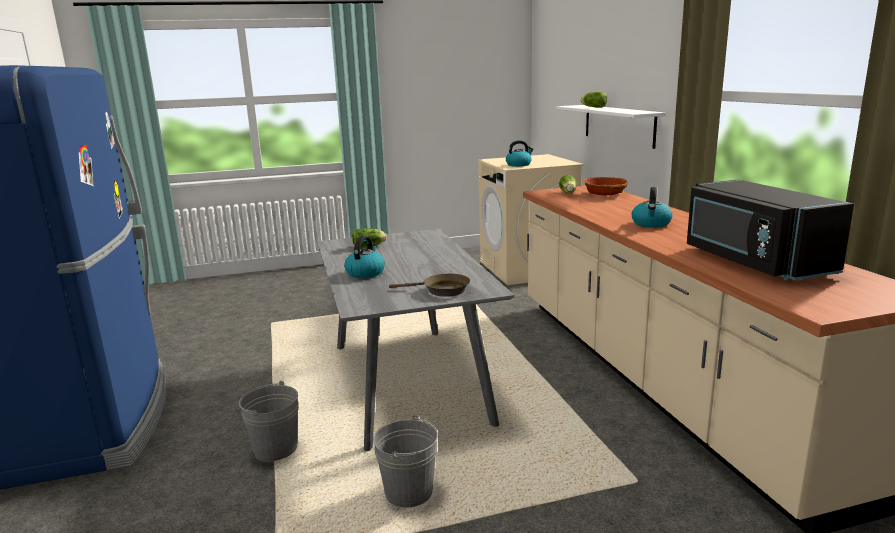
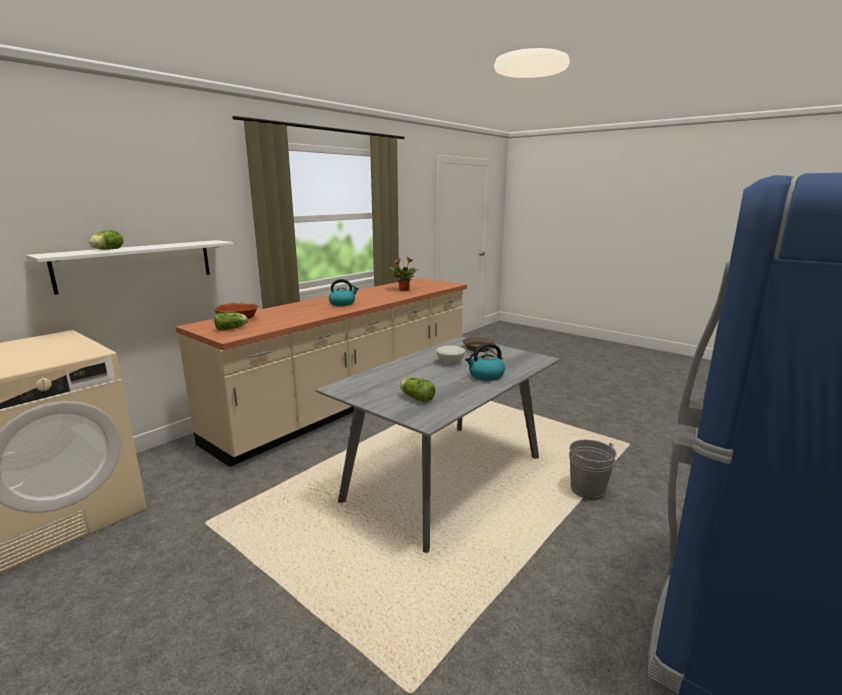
camera: 125 degrees left, 0 degrees up
grey bucket [373,415,438,508] -> none
kettle [506,140,534,167] -> none
black microwave [687,180,854,281] -> potted plant [390,257,419,291]
none -> white bowl [436,345,465,365]

